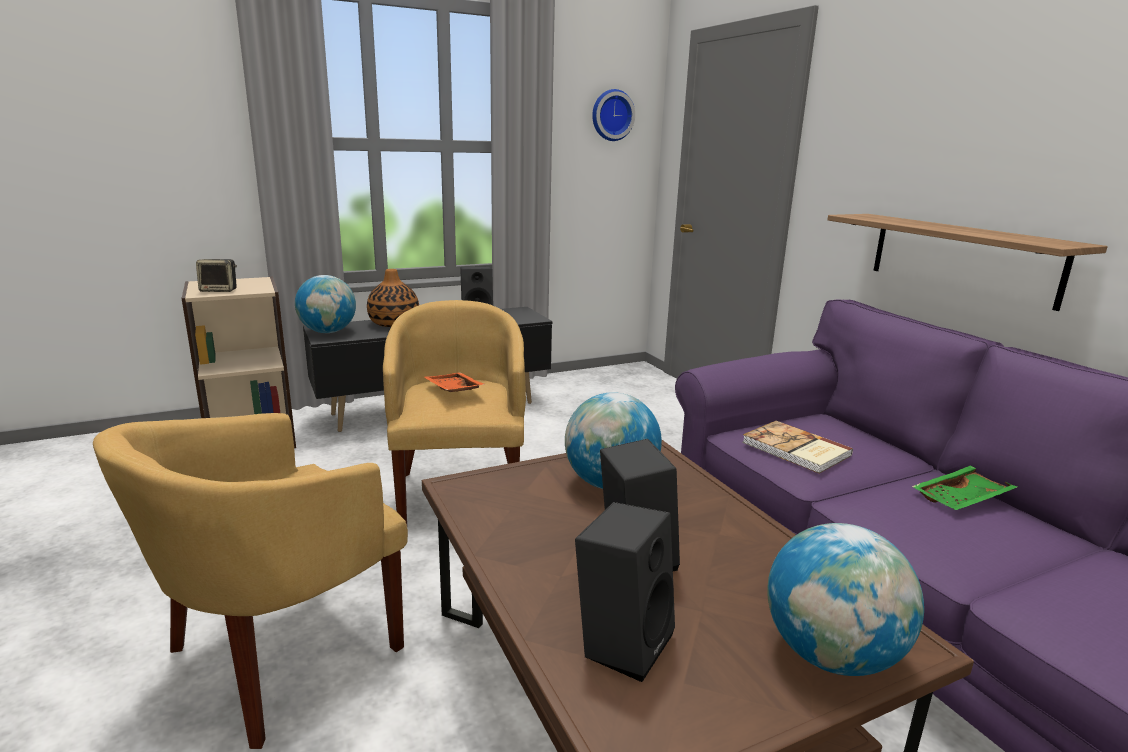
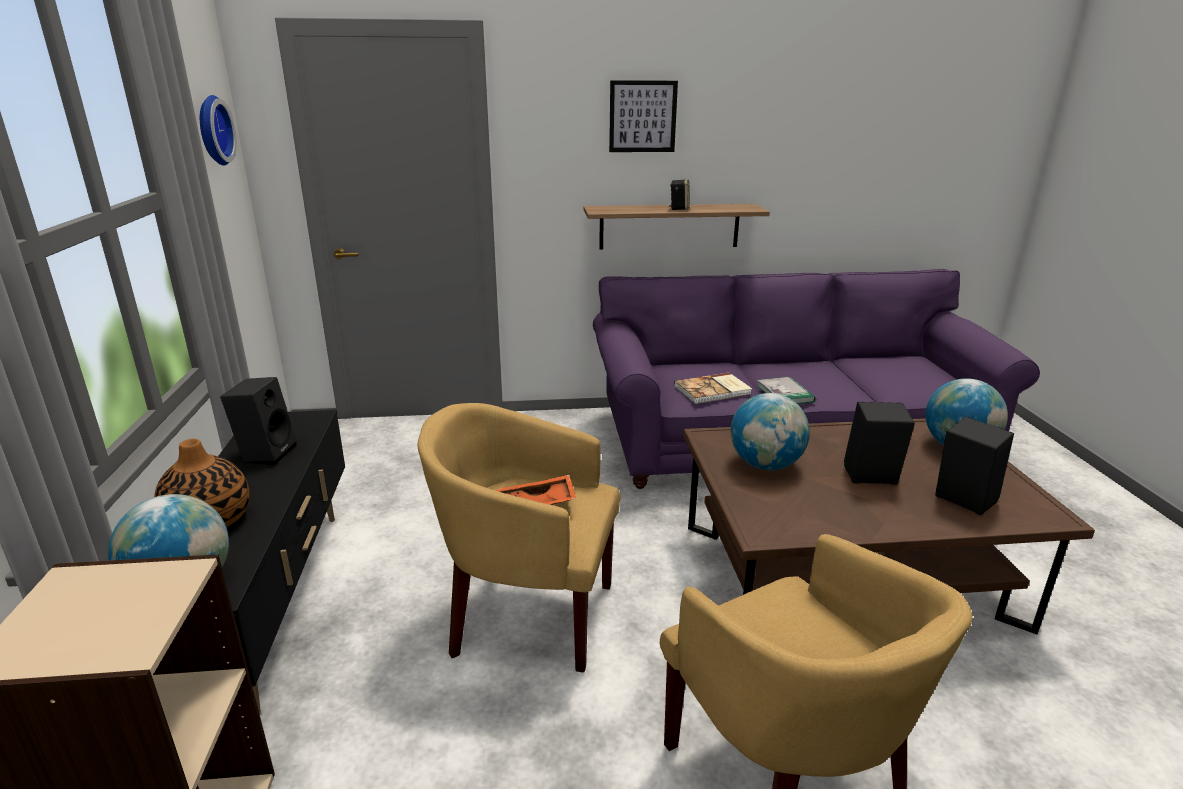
camera: 70 degrees left, 5 degrees up
speaker [196,259,237,292] -> speaker moved to [669,179,690,210]
green tray [912,465,1017,510] -> none
none -> picture [609,80,678,152]
none -> book [756,377,815,404]

